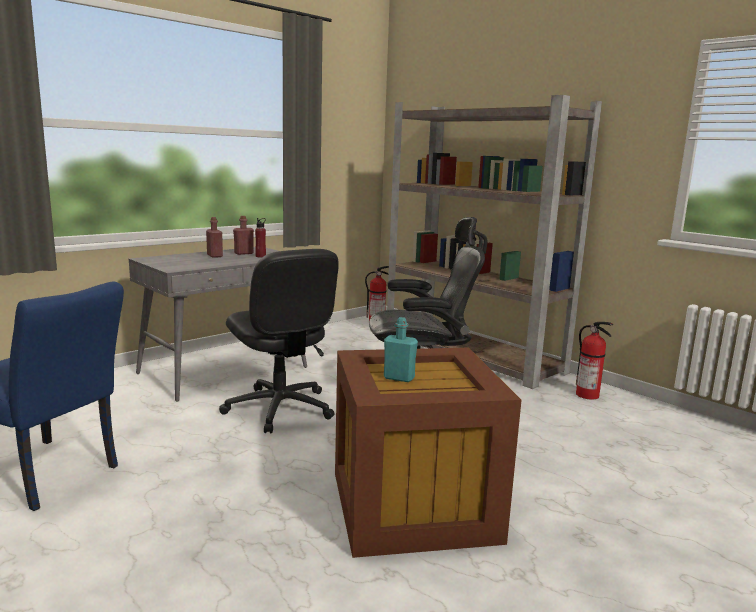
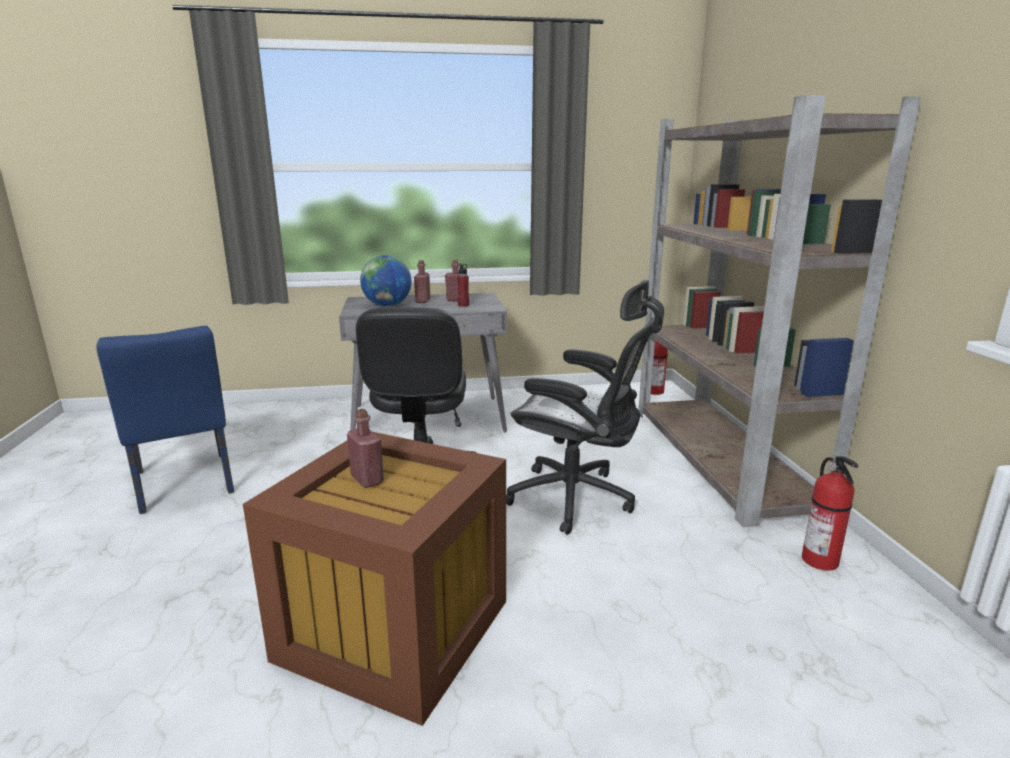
camera: 35 degrees right, 5 degrees up
turquoise bottle [384,317,418,382] -> red bottle [347,409,384,488]
none -> globe [360,255,412,307]

